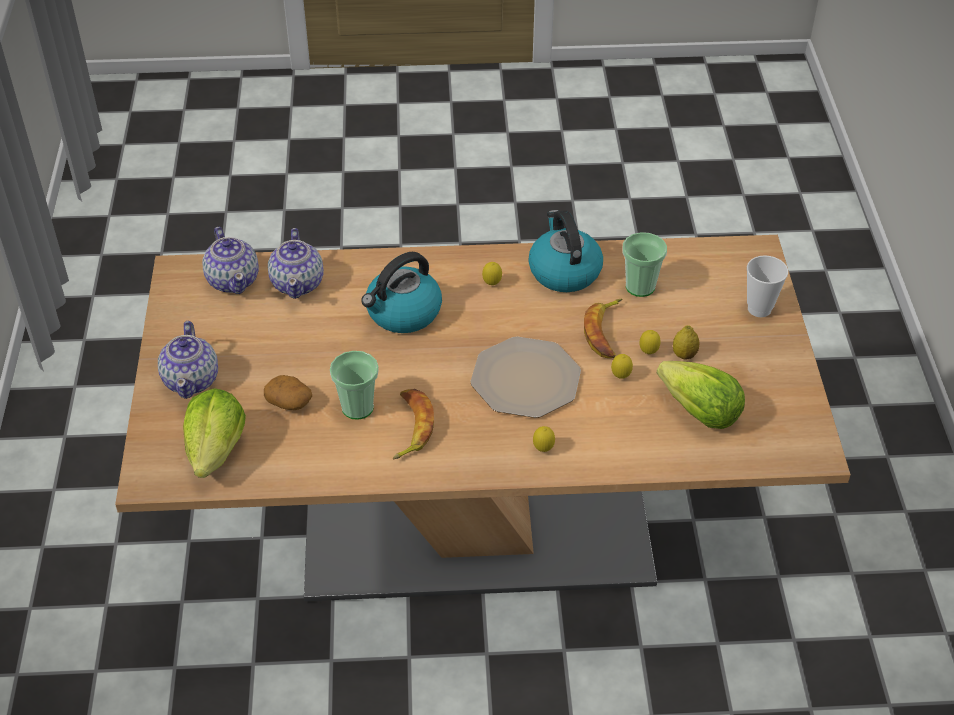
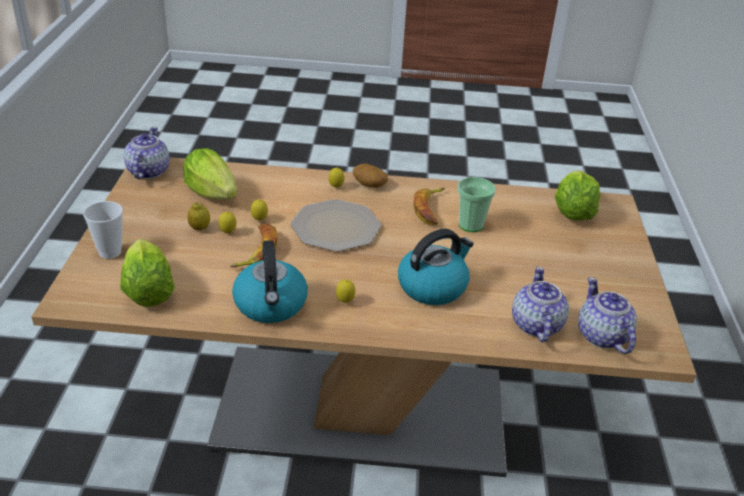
camera: 175 degrees left, 10 degrees down
teapot [158,321,218,399] -> teapot moved to [123,126,170,179]
potato [264,375,312,410] -> potato moved to [353,164,388,188]
cup [623,232,667,297] -> none
none -> lettuce [120,239,175,307]

